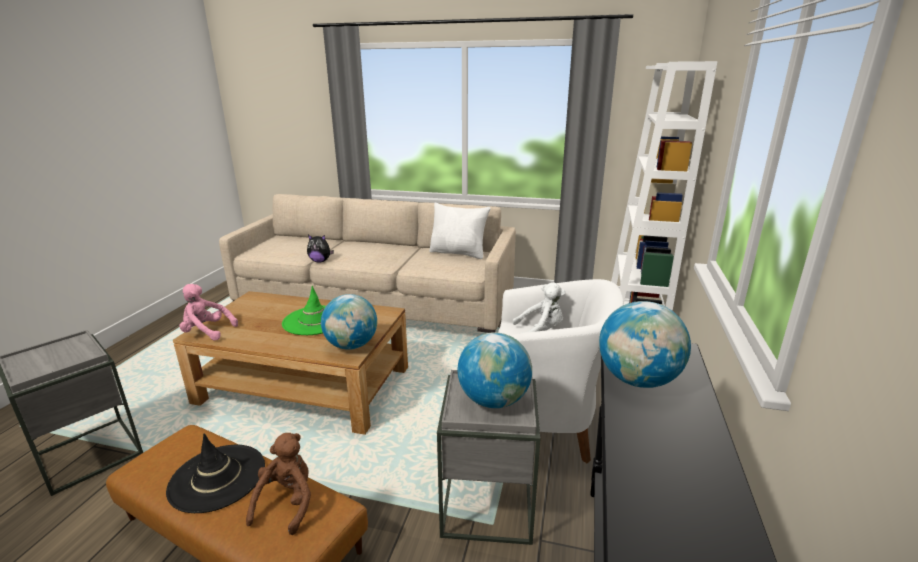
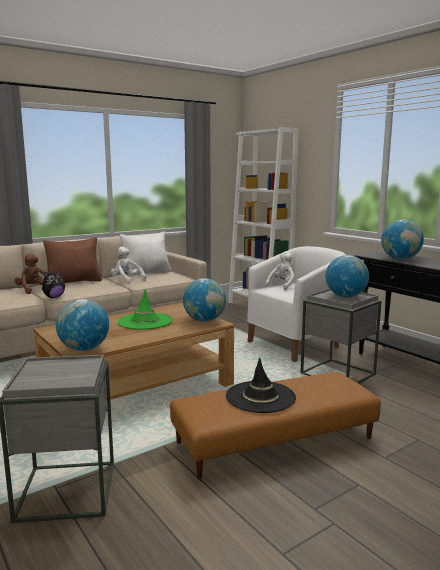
camera: 50 degrees left, 10 degrees down
pink plush toy [179,284,238,341] -> globe [56,299,109,351]
brown plush toy [246,433,311,535] -> brown plush toy moved to [14,253,45,294]
none -> brown pillow [43,237,102,283]
none -> white plush toy [111,247,146,284]

